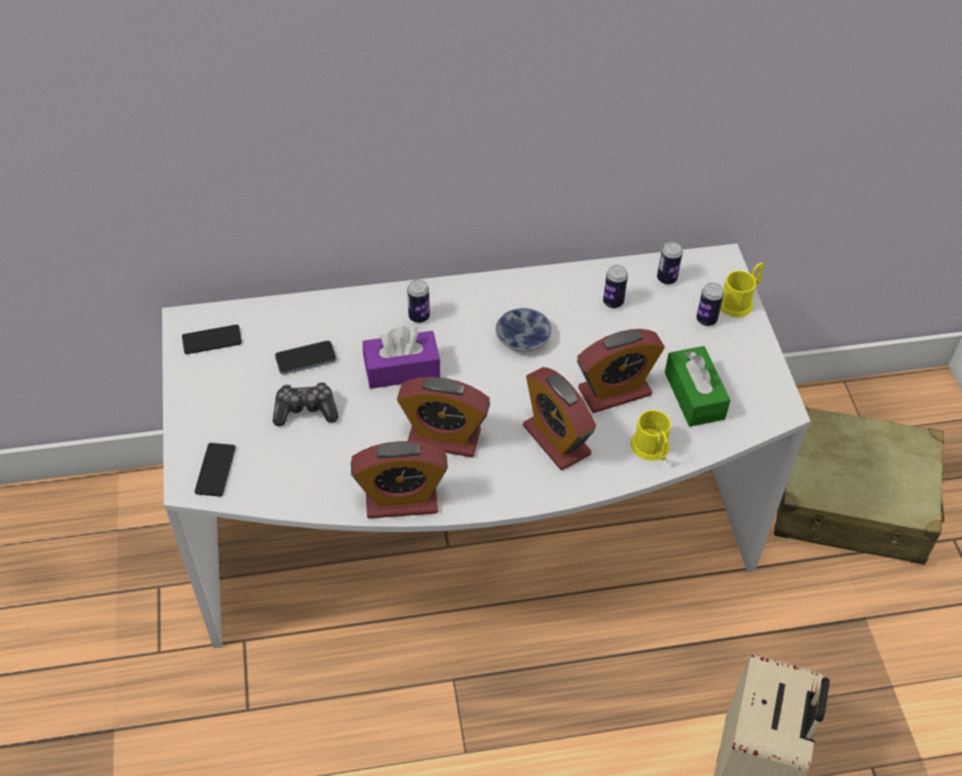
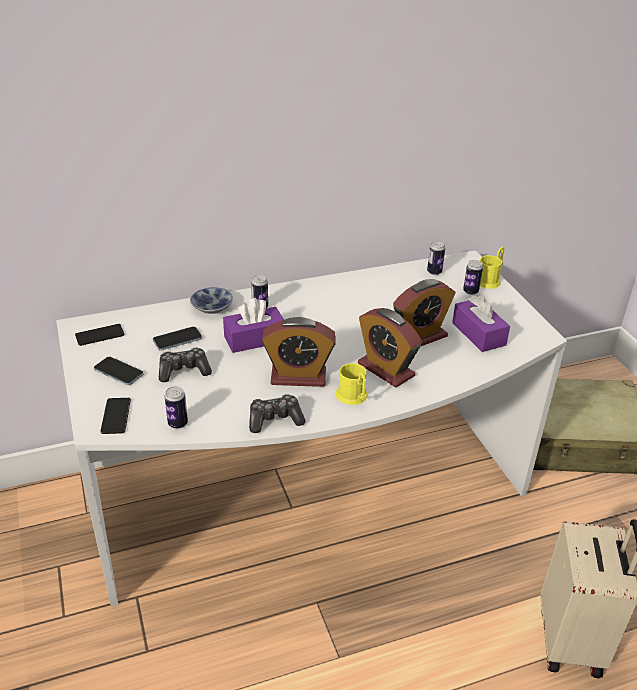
camera: 10 degrees left, 15 degrees down
alarm clock [351,441,448,518] -> game controller [249,394,305,433]
bowl [495,308,552,351] -> bowl moved to [190,287,233,314]
can [603,265,628,308] -> can moved to [165,386,188,429]
yellow mug [630,410,671,461] -> yellow mug moved to [336,363,368,405]
green tissue box [665,346,730,427] -> purple tissue box [452,295,510,352]
none -> phone [94,357,143,385]

